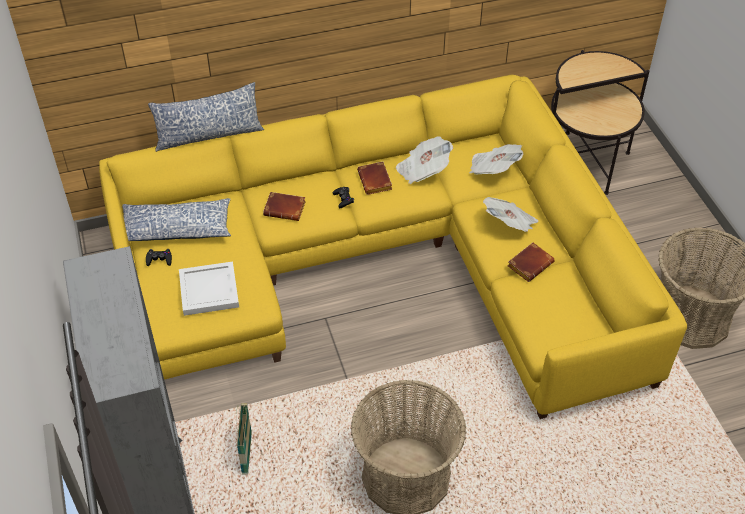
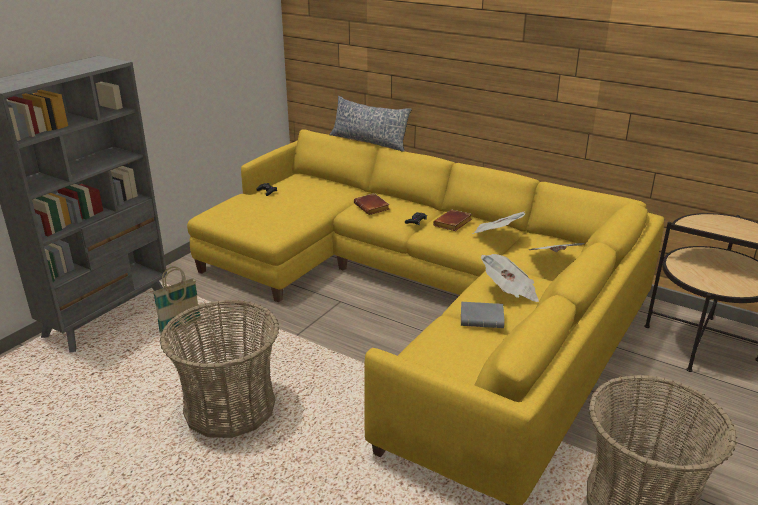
camera: 50 degrees right, 20 degrees down
pillow [122,198,231,241] -> none
white tray [179,261,239,316] -> none
brown book [507,243,554,282] -> grey book [461,302,505,328]

